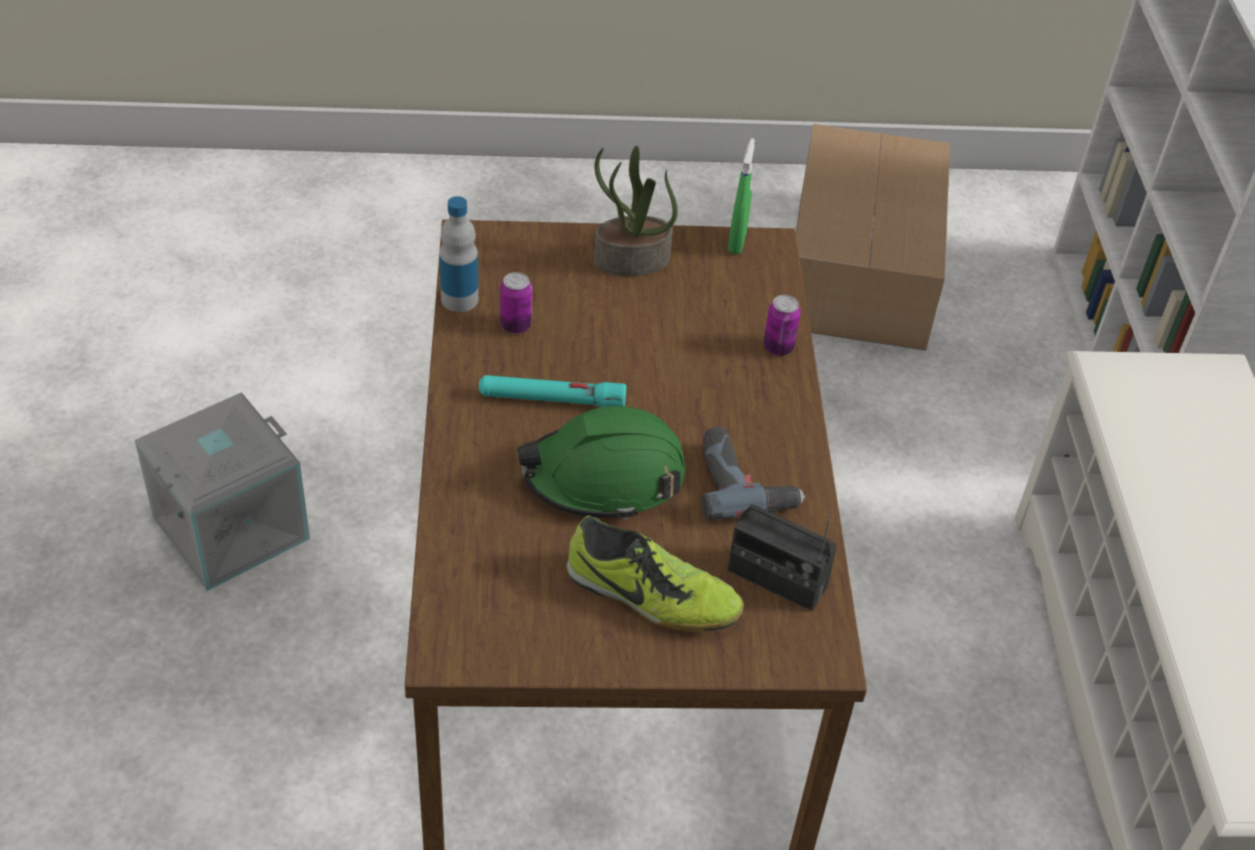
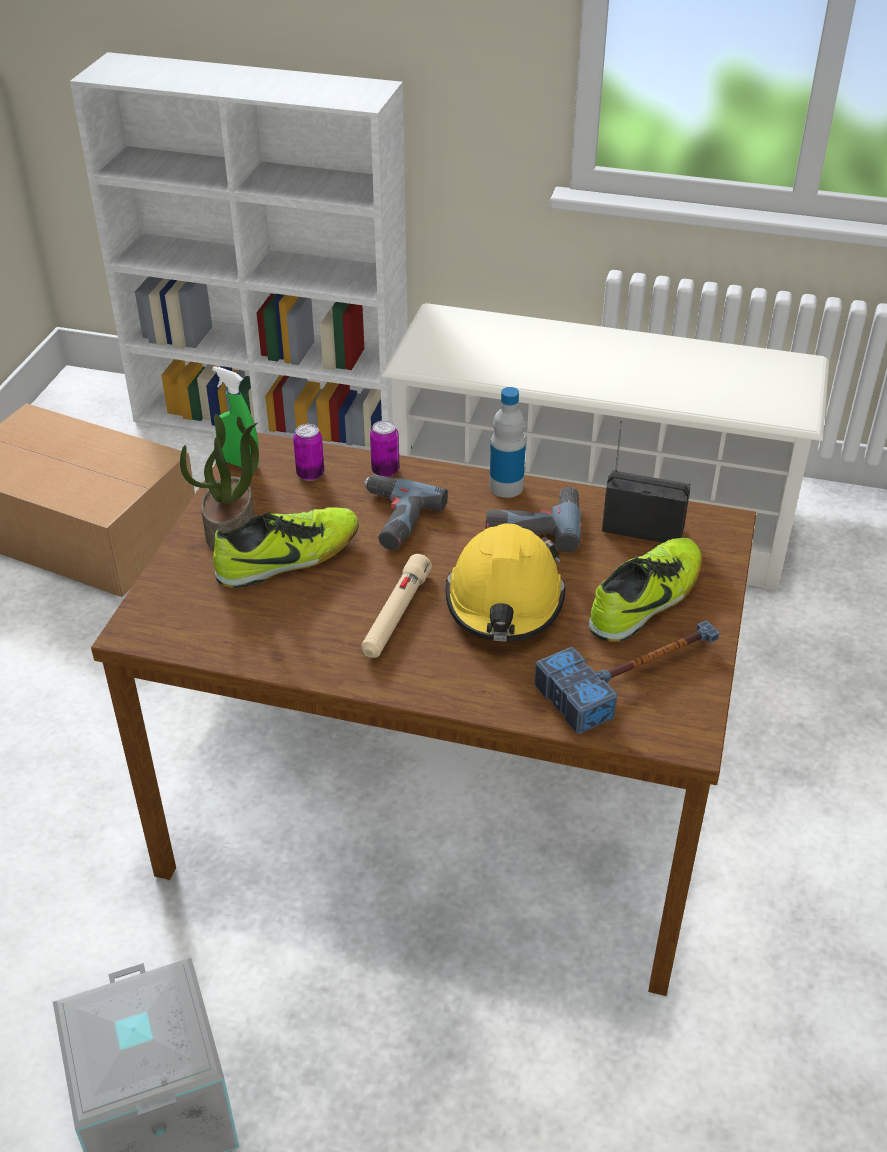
camera: 70 degrees left, 5 degrees down
bottle [439,196,478,312] -> bottle moved to [489,387,526,498]
turquoise flashlight [479,375,626,407] -> beige flashlight [361,554,432,658]
can [500,272,532,334] -> can moved to [293,424,324,481]
green hard hat [517,406,685,521] -> yellow hard hat [446,523,566,642]
radio [728,504,837,611] -> radio turned 120 degrees counterclockwise [602,421,691,543]
none -> shoe [213,507,359,588]
none -> power drill [364,474,448,550]
none -> hammer [535,620,720,734]

